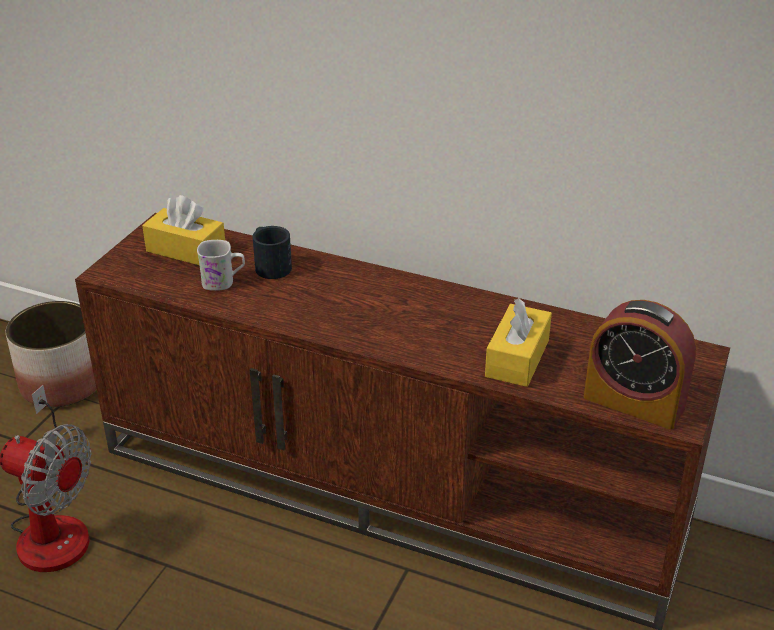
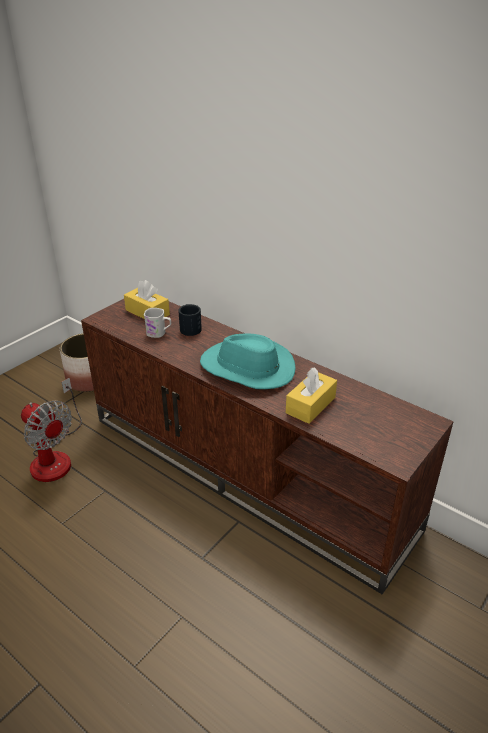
camera: 15 degrees right, 0 degrees up
alarm clock [584,300,696,429] -> none
none -> turquoise hat [200,334,296,389]

